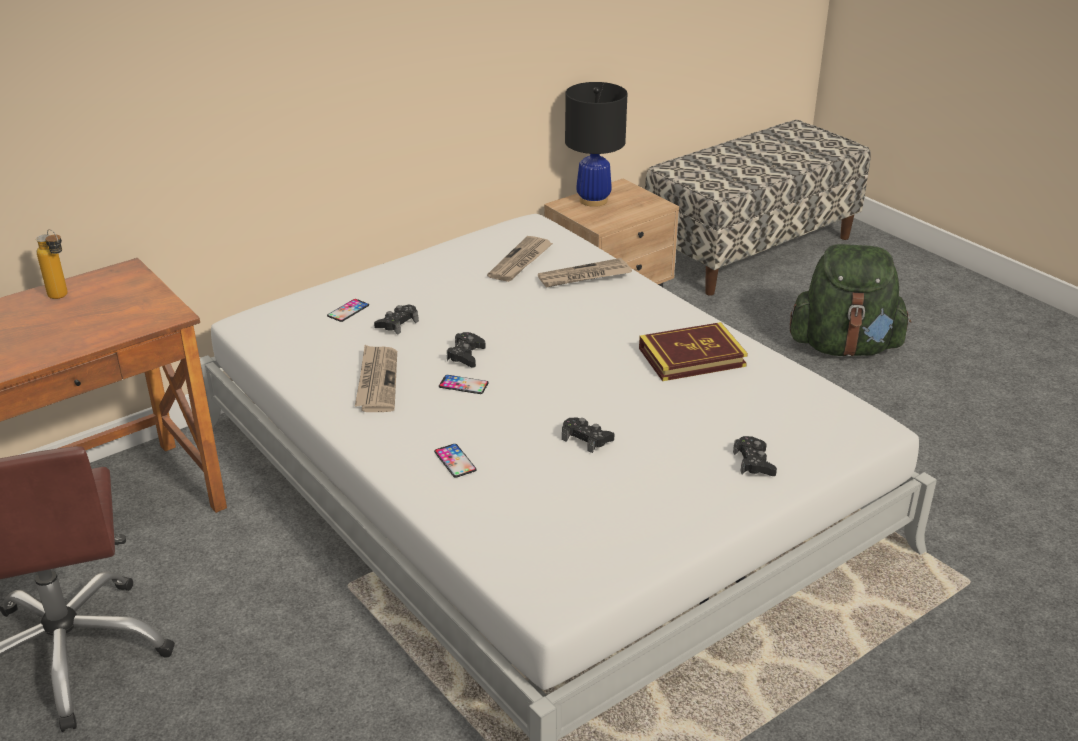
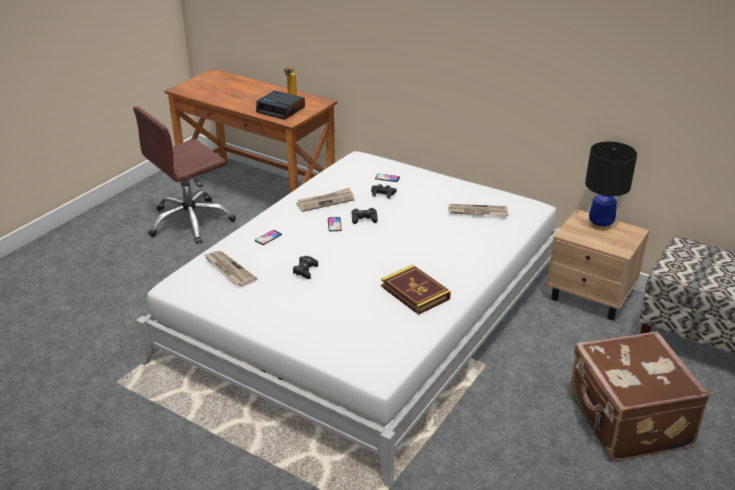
camera: 70 degrees right, 0 degrees up
newspaper [538,258,632,288] -> newspaper moved to [204,251,257,286]
black game controller [733,436,777,476] -> none
green backpack [790,244,911,357] -> brown suitcase [569,331,710,461]
none -> alarm clock [256,91,305,120]

